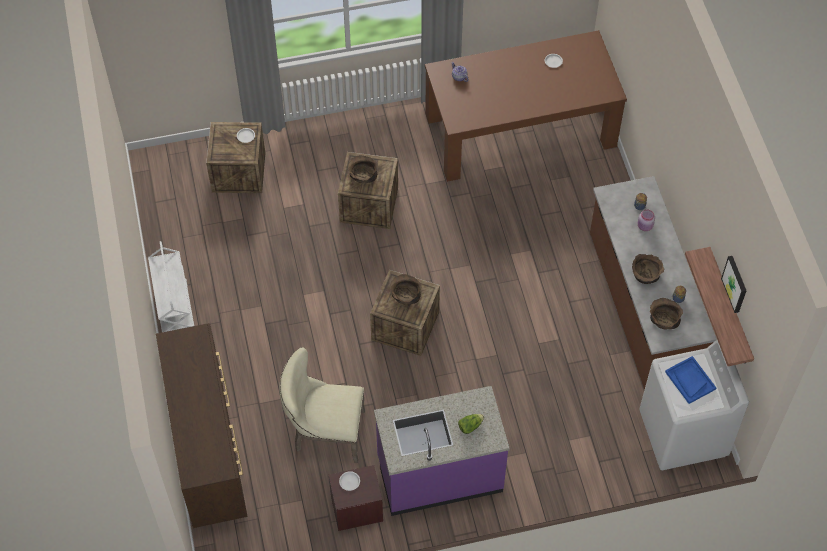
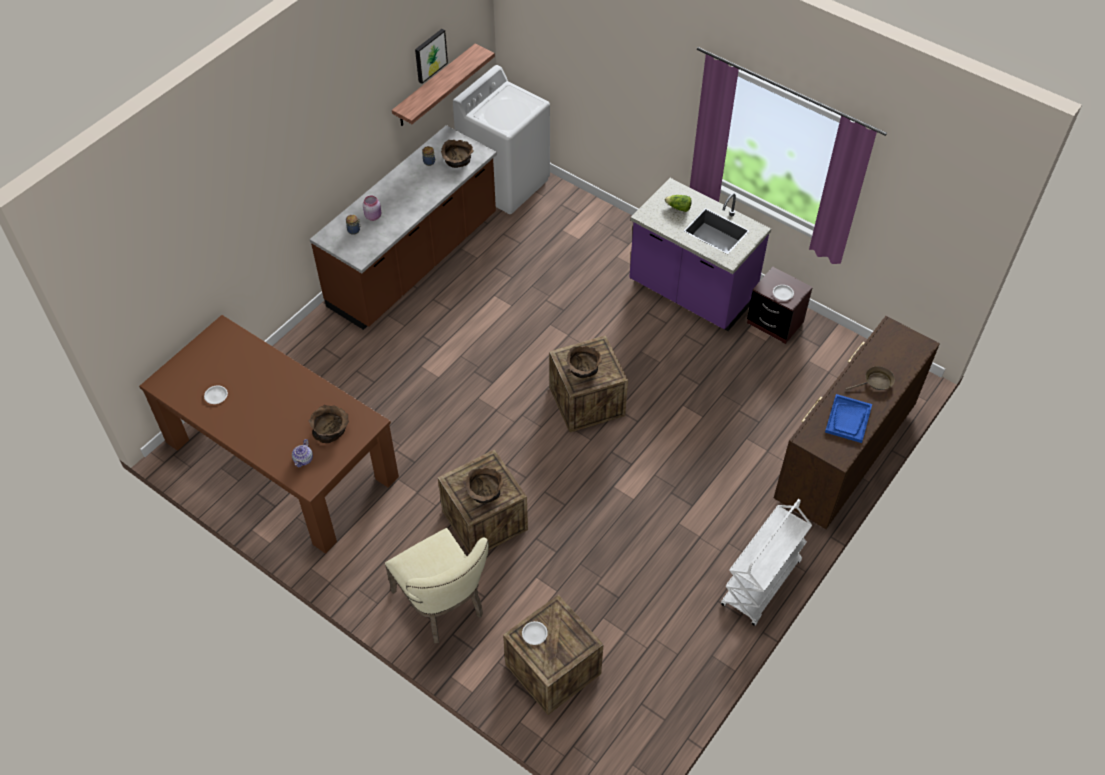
camera: 130 degrees left, 5 degrees down
beige chair [279,347,365,463] -> beige chair moved to [385,528,489,643]
brown bowl [632,254,665,284] -> brown bowl moved to [308,405,349,443]
blue tray [665,356,716,404] -> blue tray moved to [825,394,872,443]
none -> brown frying pan [846,366,895,390]

